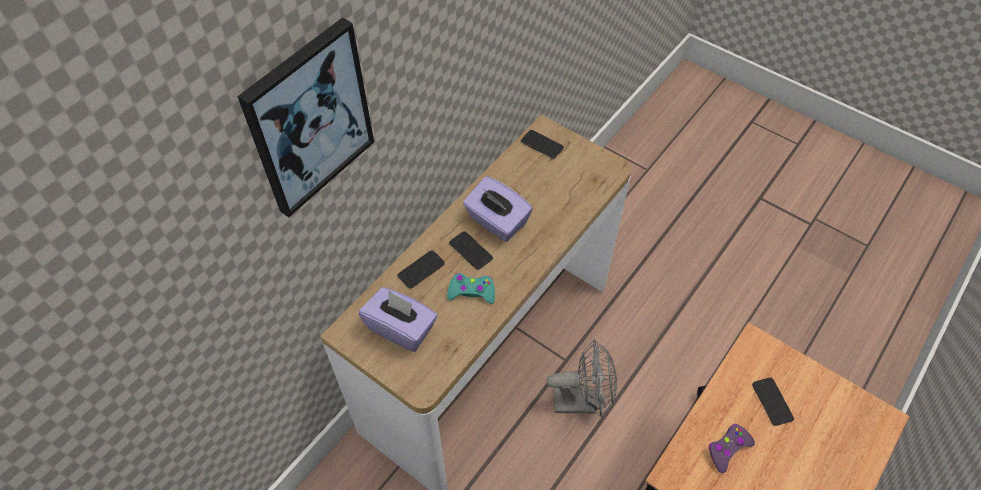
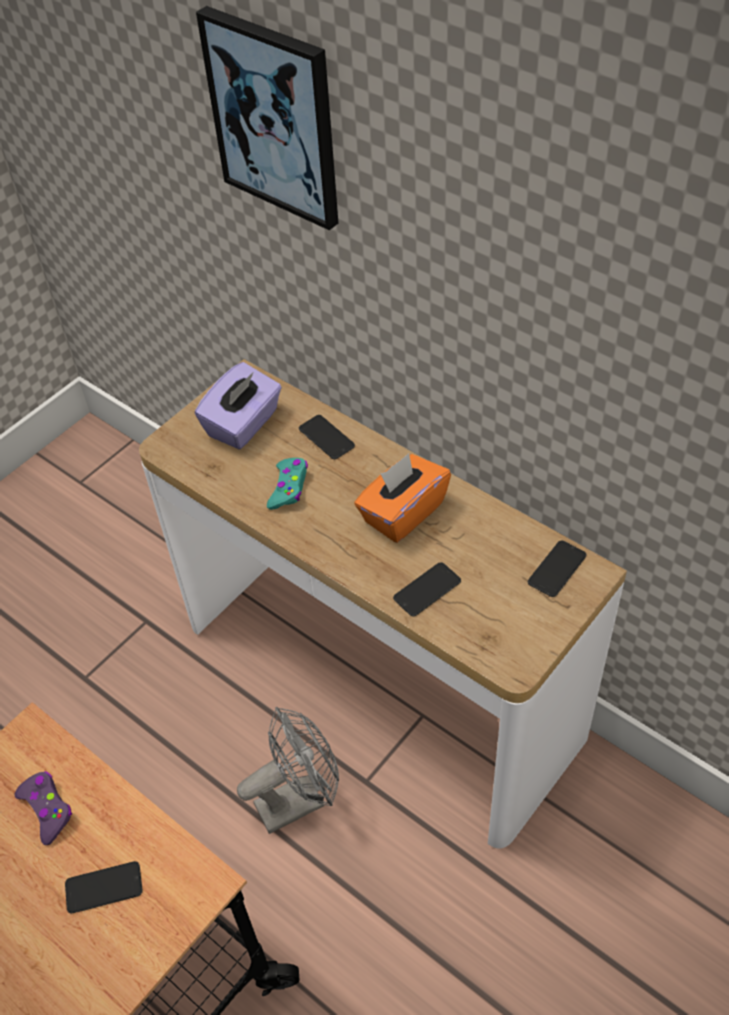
camera: 95 degrees right, 5 degrees down
phone [449,231,493,270] -> phone moved to [393,562,461,616]
purple tissue box [463,176,533,242] -> orange tissue box [354,453,451,543]
grey fan [547,339,617,417] -> grey fan turned 120 degrees counterclockwise [237,707,339,834]

